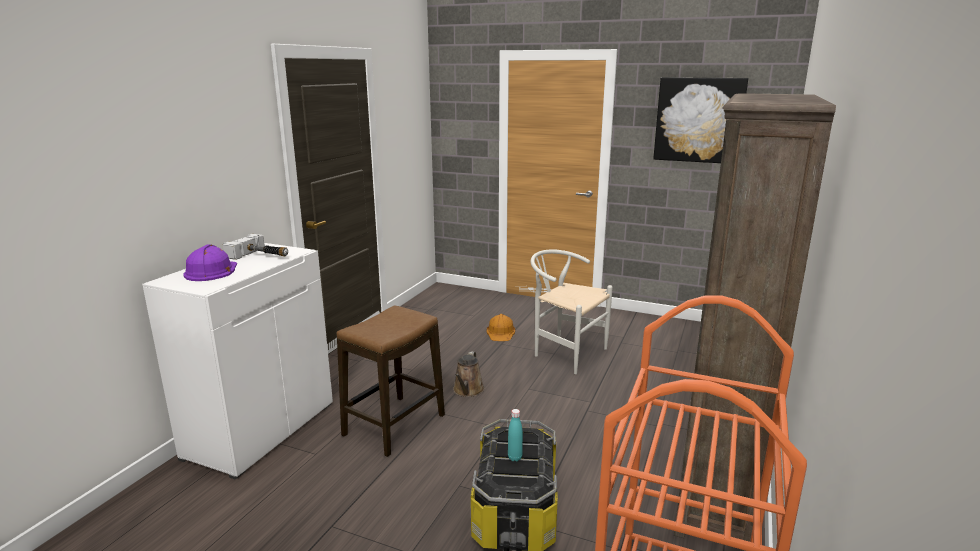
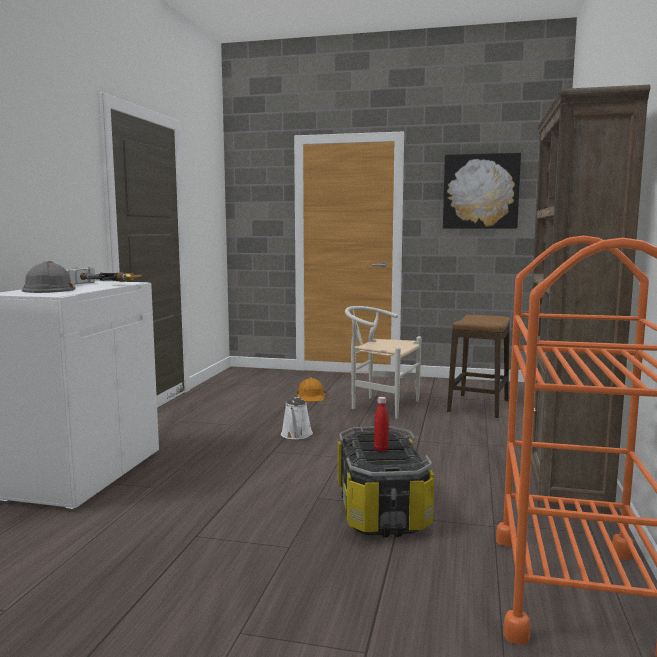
camera: 10 degrees left, 10 degrees down
purple hard hat [183,244,237,281] -> grey hard hat [22,261,75,293]
stool [337,305,445,457] -> stool moved to [447,315,510,418]
brown watering can [453,351,485,397] -> white watering can [281,397,313,439]
turquoise bottle [508,409,523,462] -> red bottle [374,397,389,452]

